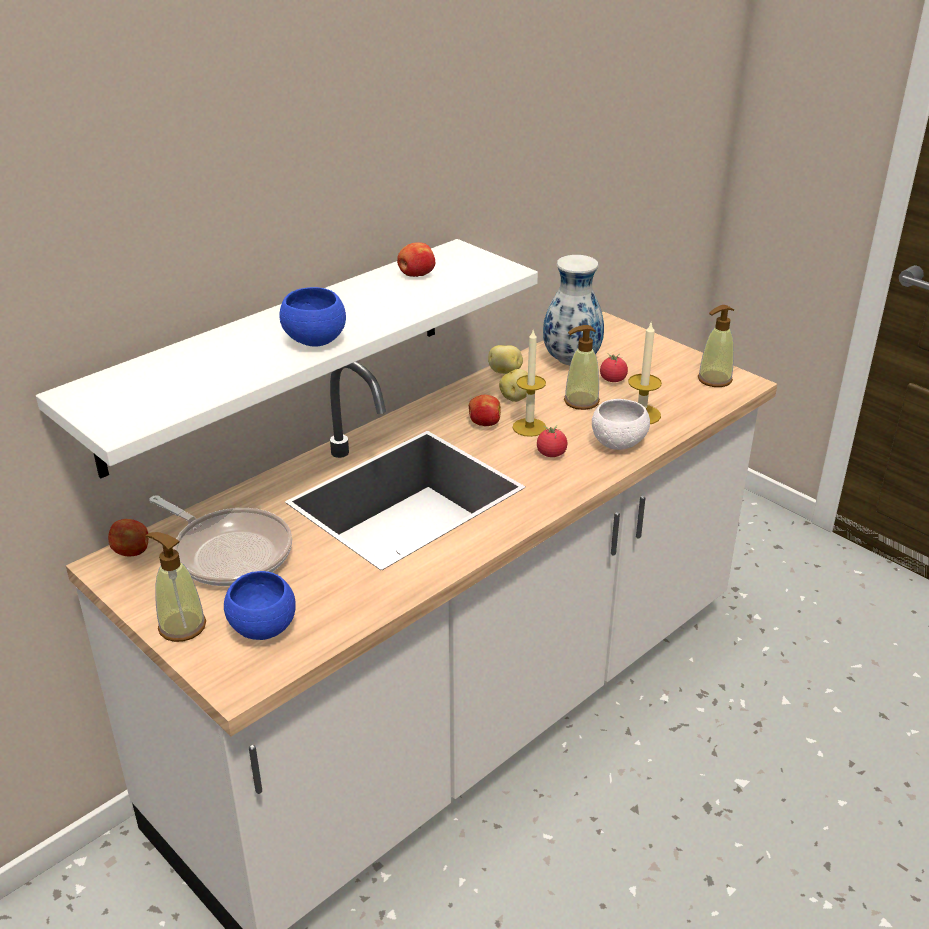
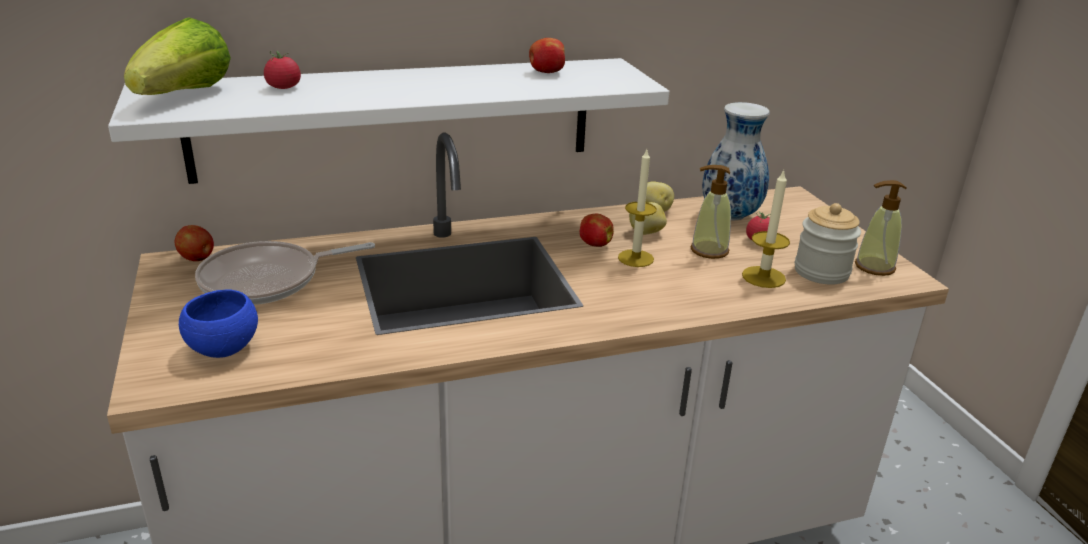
camera: 25 degrees right, 5 degrees down
soap dispenser [146,532,206,642] -> none
frying pan [149,495,292,586] -> frying pan turned 90 degrees clockwise [195,241,375,305]
blue bowl [280,287,346,347] -> none
tomato [537,425,567,457] -> tomato moved to [264,50,301,89]
white bowl [592,399,650,450] -> none
none -> lettuce [124,17,231,95]
none -> jar [795,203,861,285]

